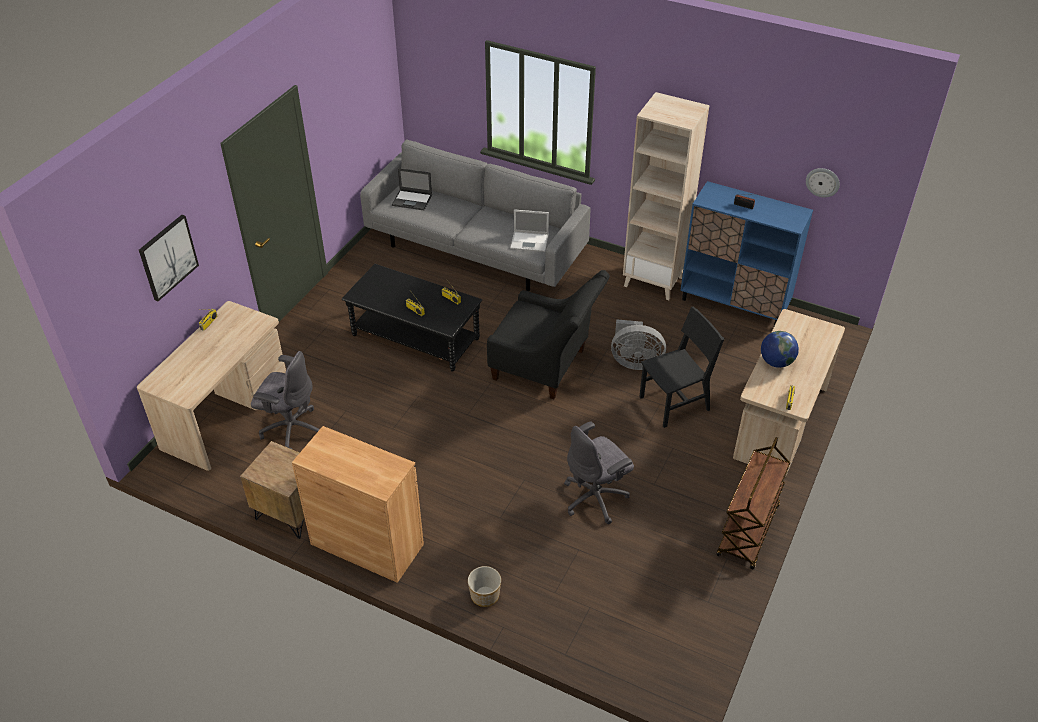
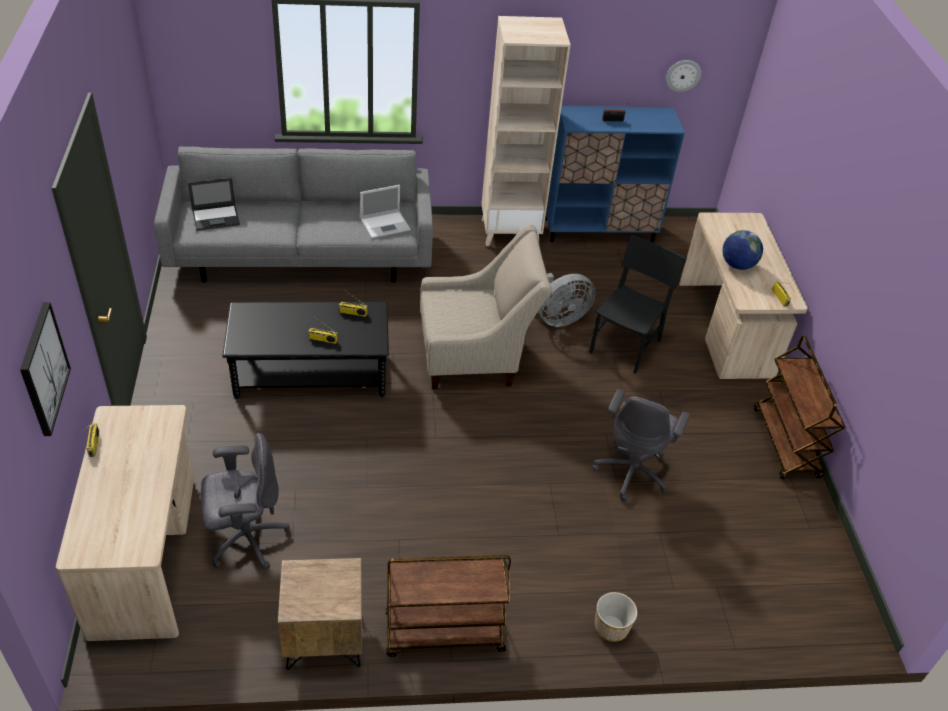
camera: 35 degrees left, 0 degrees up
brown cabinet [292,426,424,583] -> brown cart [386,555,511,657]
black armchair [487,270,610,399] -> beige armchair [420,224,552,389]

